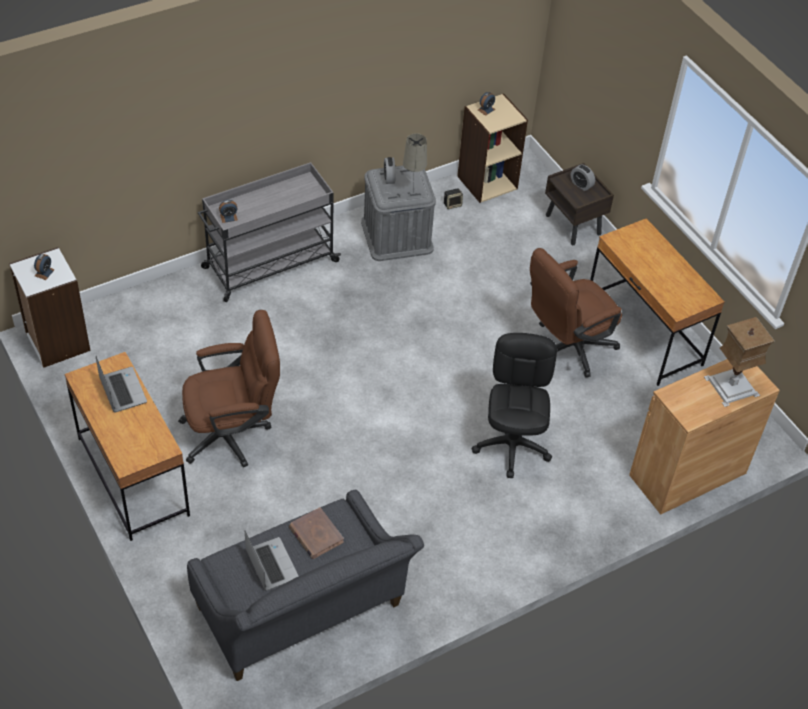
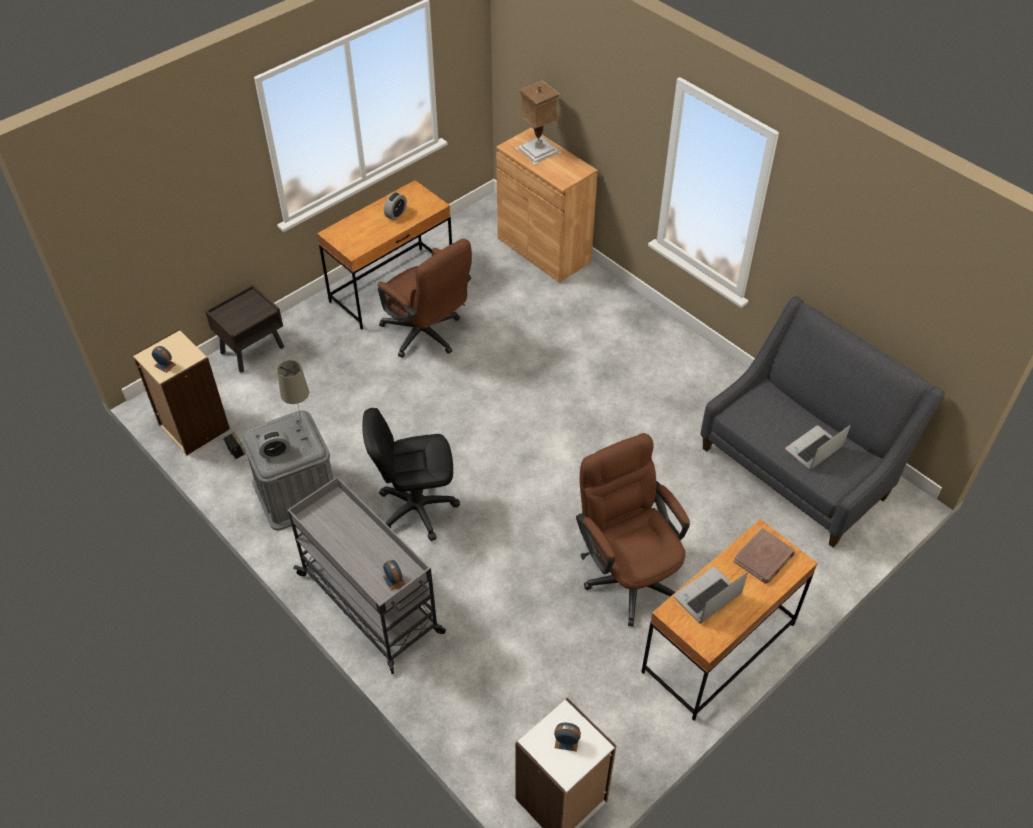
camera: 100 degrees left, 0 degrees up
brown book [289,507,344,559] -> brown book moved to [733,528,795,584]
black office chair [471,333,557,478] -> black office chair moved to [362,408,460,541]
alarm clock [571,165,595,191] -> alarm clock moved to [384,192,407,220]

